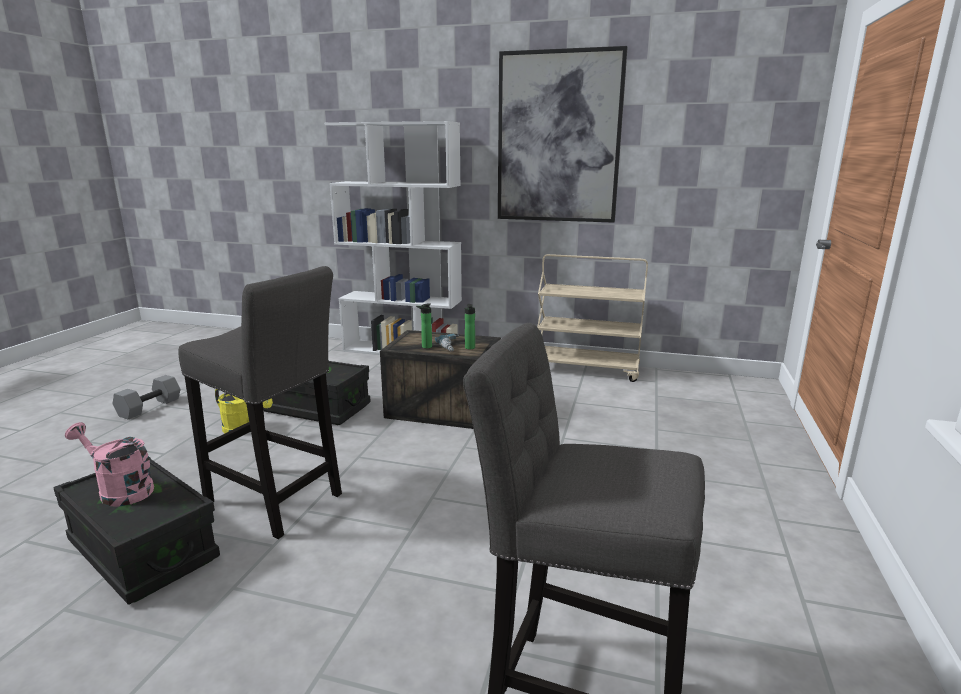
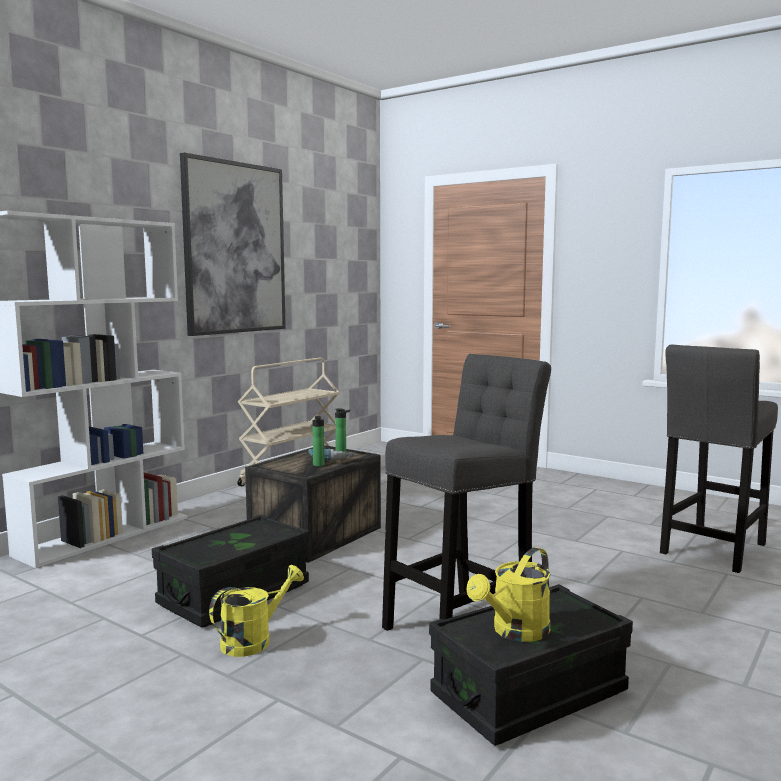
camera: 70 degrees left, 10 degrees down
pink watering can [65,422,154,506] -> yellow watering can [467,547,550,642]
grey dumbbell [113,375,181,419] -> none

